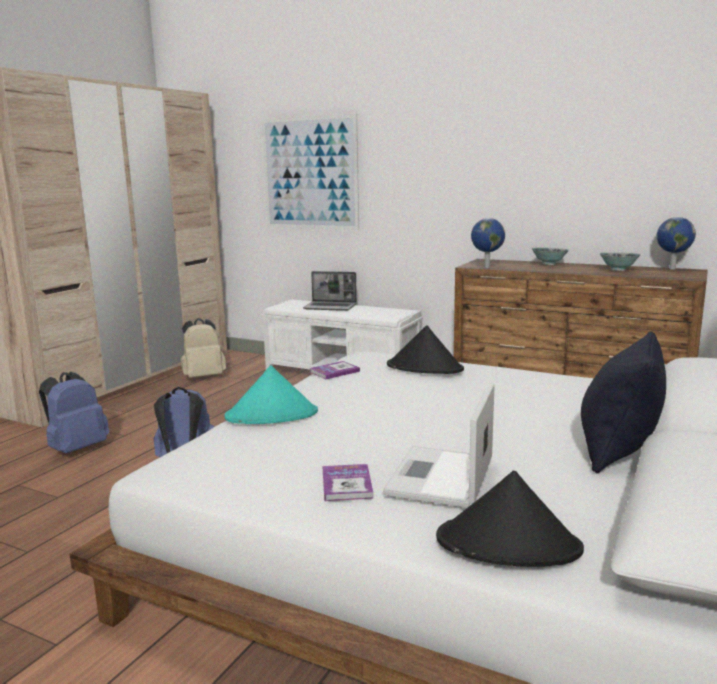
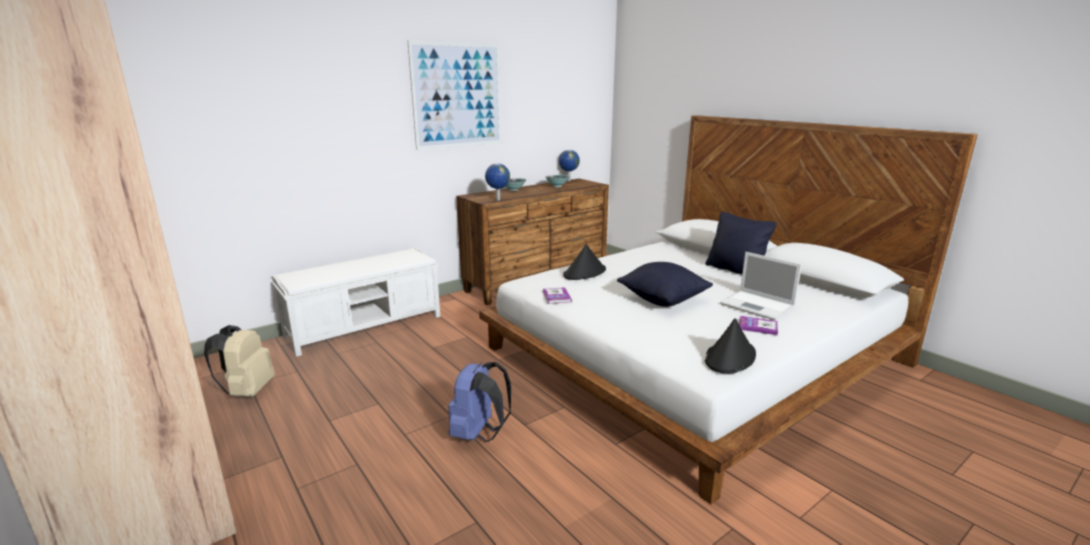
camera: 65 degrees left, 5 degrees up
blue backpack [39,372,109,454] -> none
turquoise hat [225,365,318,424] -> none
picture [262,114,359,230] -> picture moved to [408,41,502,150]
laptop [303,271,357,311] -> none
black hat [436,471,584,567] -> black hat moved to [705,318,756,374]
none -> black pillow [617,262,713,307]

